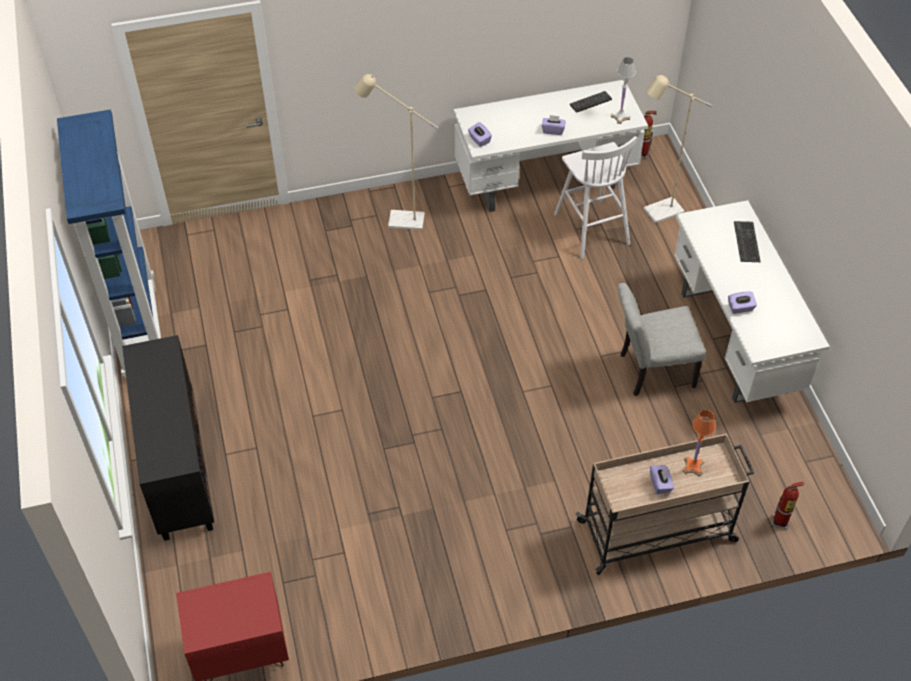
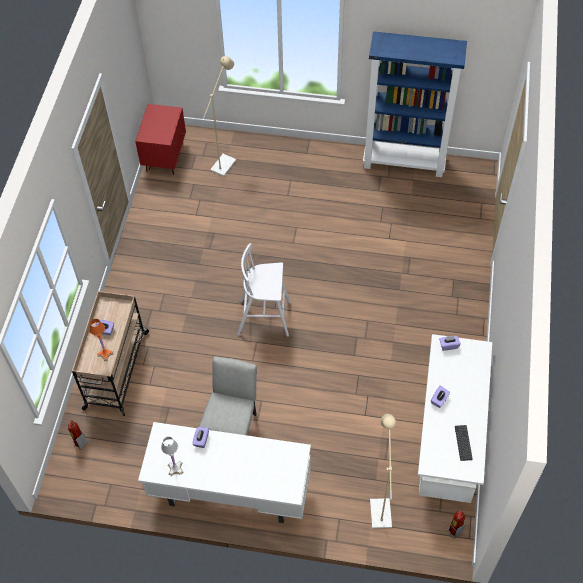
camera: 115 degrees right, 5 degrees up
black cabinet [122,335,214,541] -> none
beige floor lamp [354,74,438,230] -> beige floor lamp moved to [203,56,236,176]
white stool [554,136,637,259] -> white stool moved to [237,243,291,337]
white table lamp [611,57,636,124] -> white table lamp moved to [161,437,183,476]
keyboard [734,221,761,262] -> none

